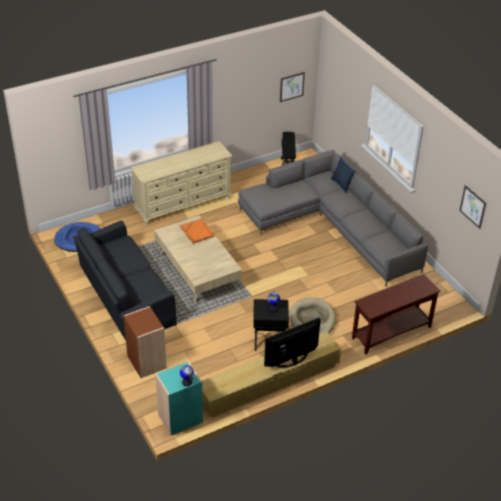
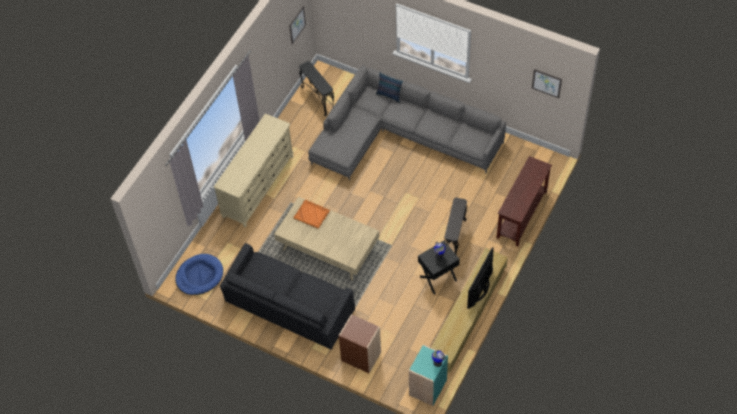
camera: 30 degrees left, 15 degrees up
beige dog bed [289,297,336,334] -> black side table [444,198,468,254]

